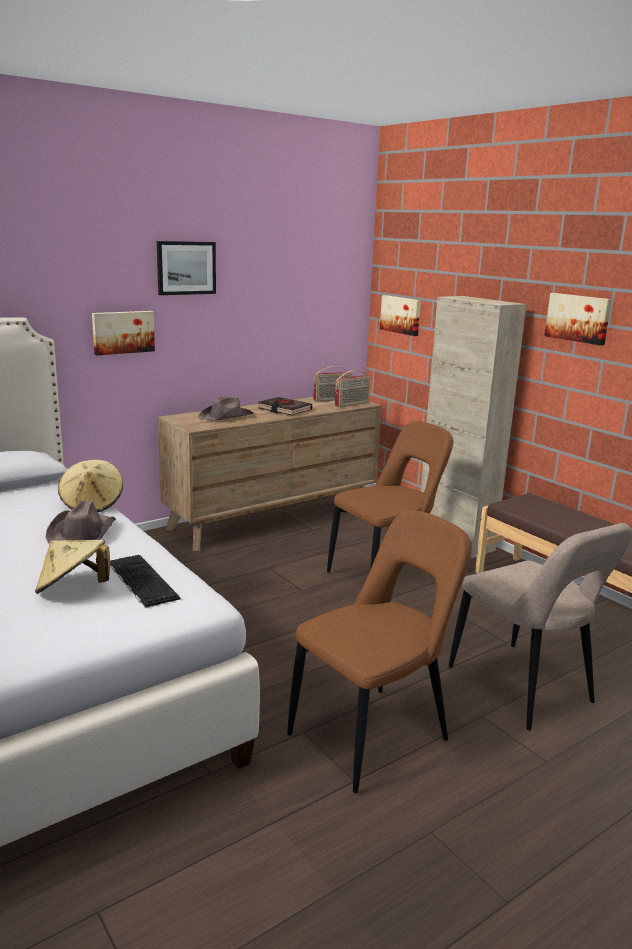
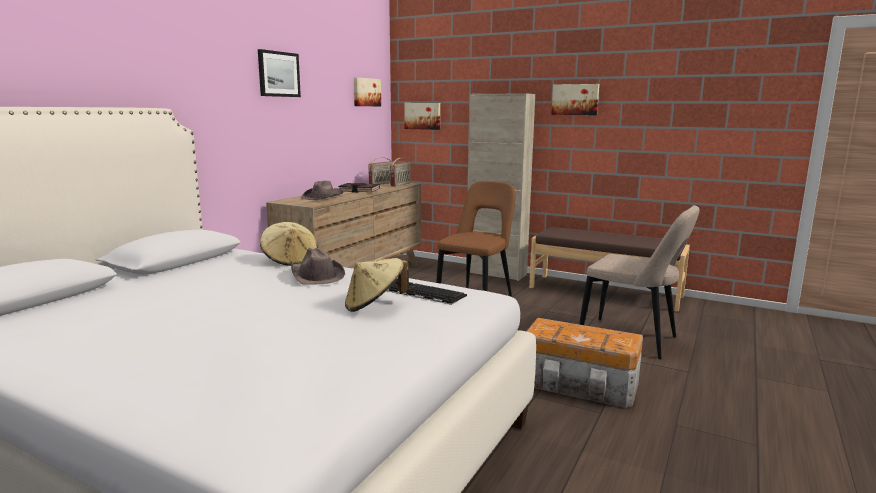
camera: 25 degrees left, 5 degrees down
picture [92,311,155,356] -> picture moved to [354,77,381,106]
brown chair [287,510,472,793] -> storage box [526,318,643,408]

